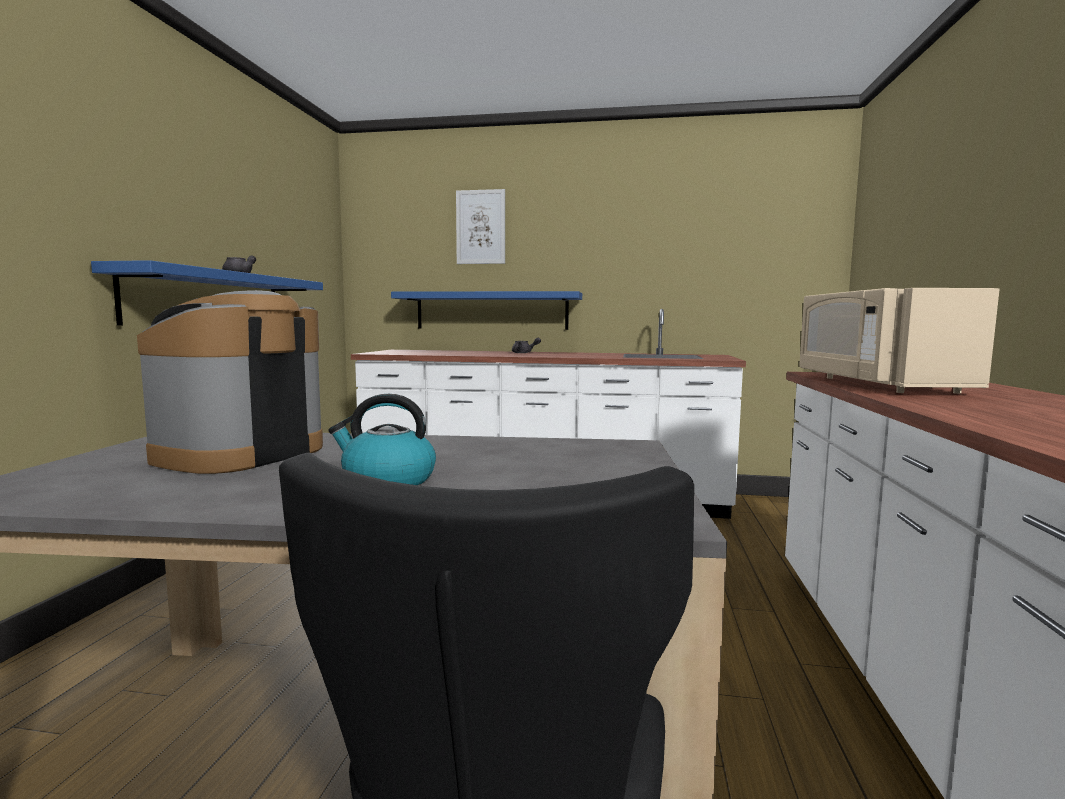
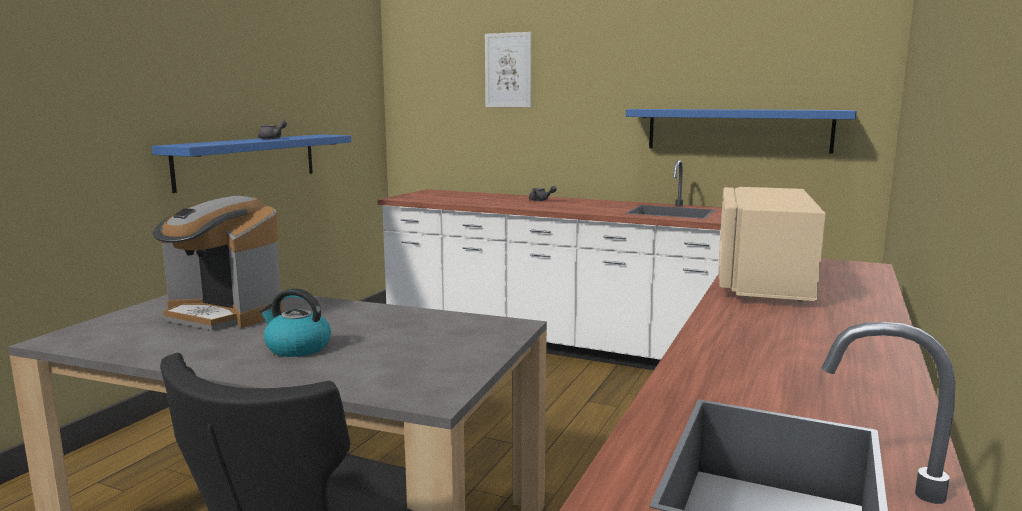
camera: 15 degrees right, 5 degrees up
coffee machine [137,290,323,474] -> coffee machine turned 105 degrees counterclockwise [152,196,283,331]
blue shelf [391,291,582,330] -> blue shelf moved to [626,109,857,154]

